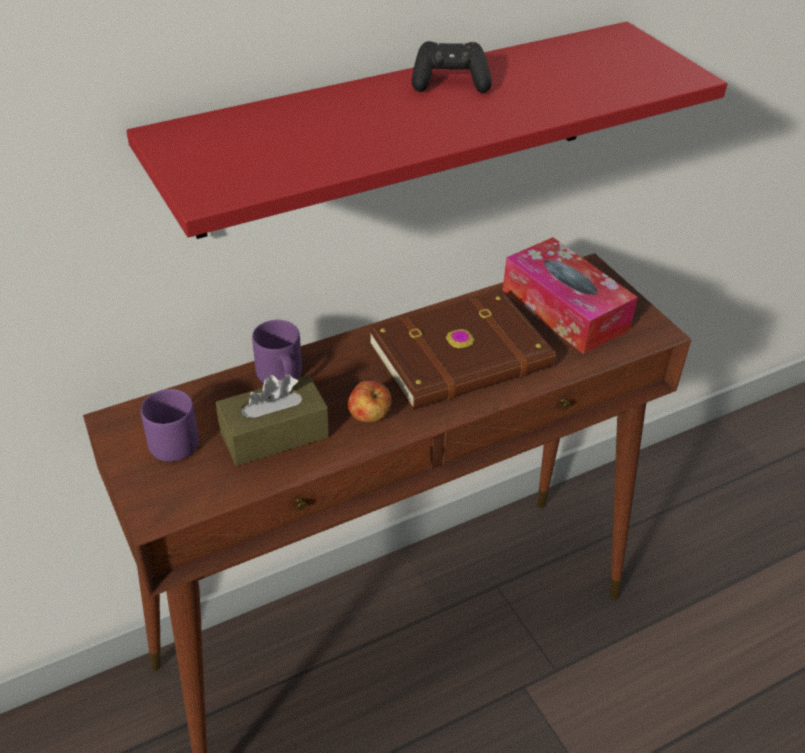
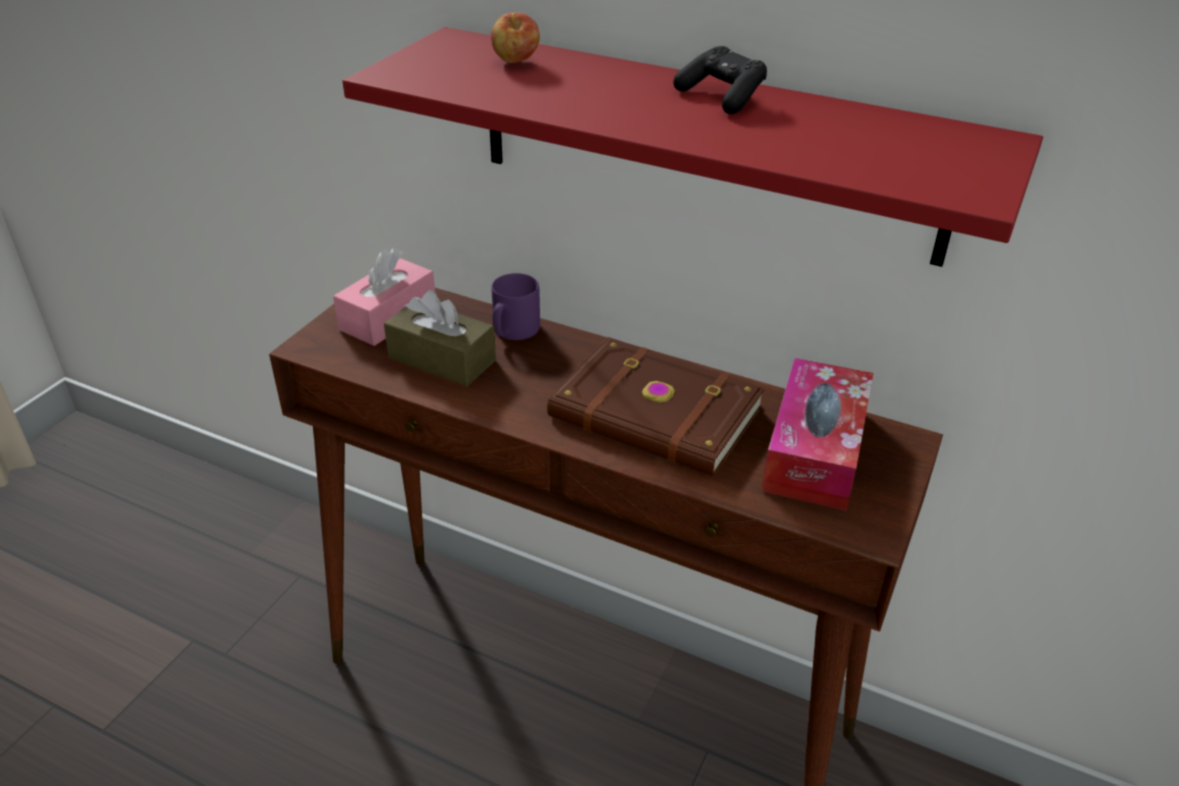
camera: 55 degrees right, 5 degrees down
purple mug [141,389,199,462] -> pink tissue box [333,248,435,346]
apple [348,380,391,422] -> apple moved to [491,12,540,63]

